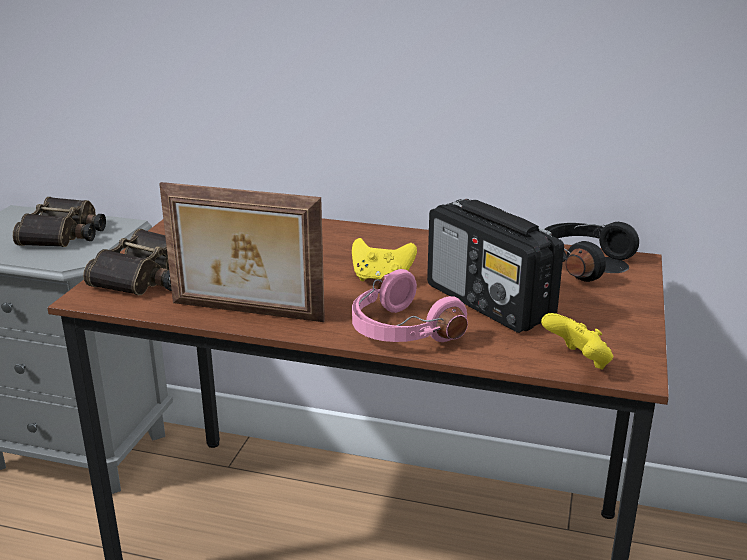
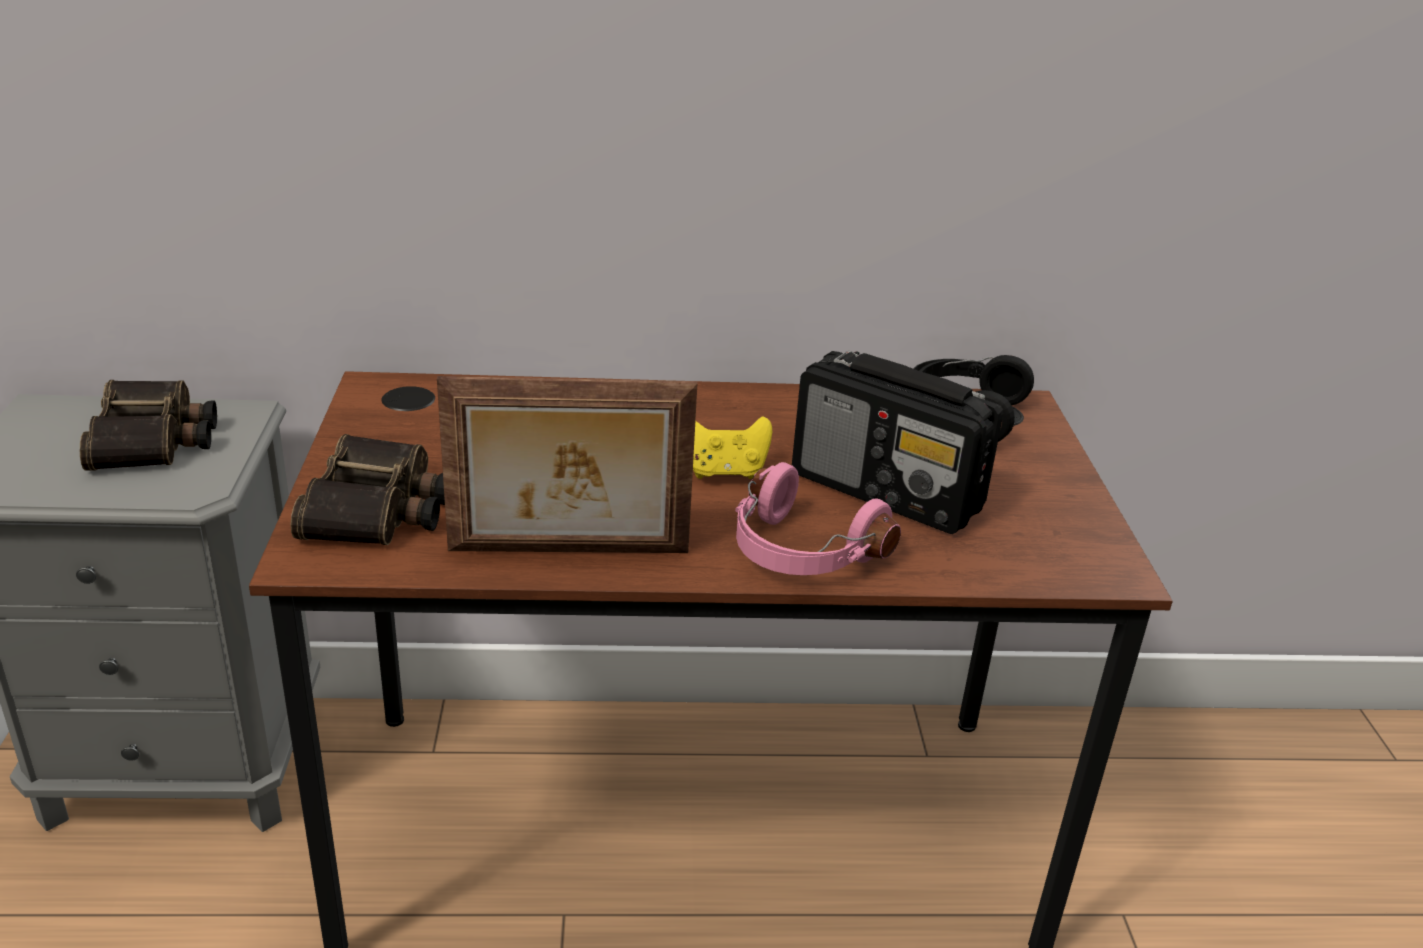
camera: 20 degrees left, 5 degrees up
yellow game controller [541,313,613,370] -> none

